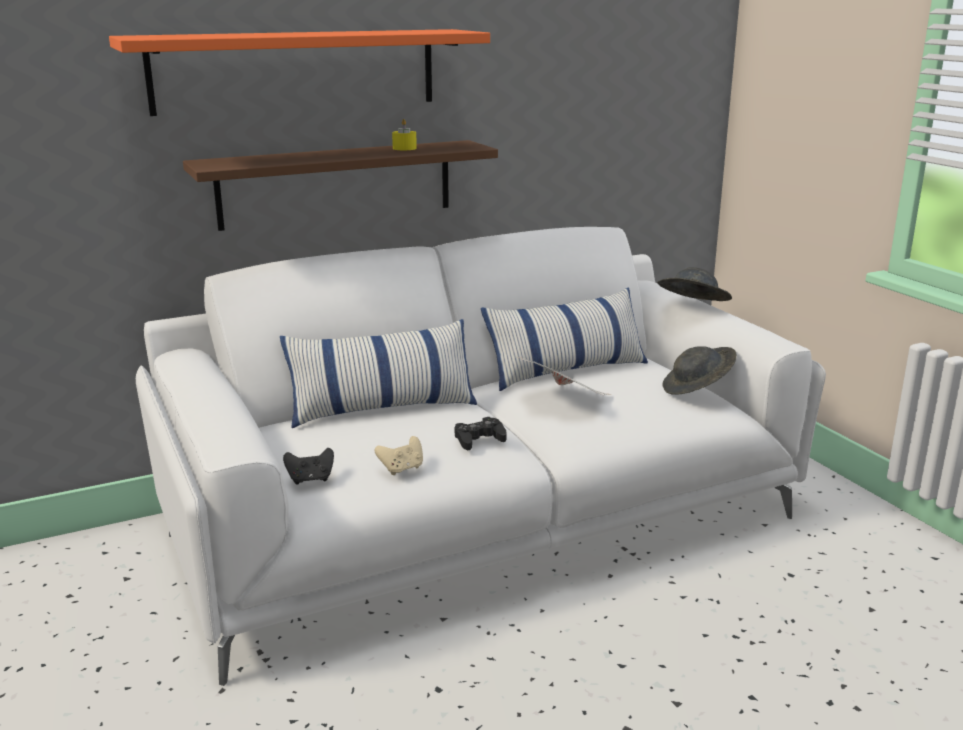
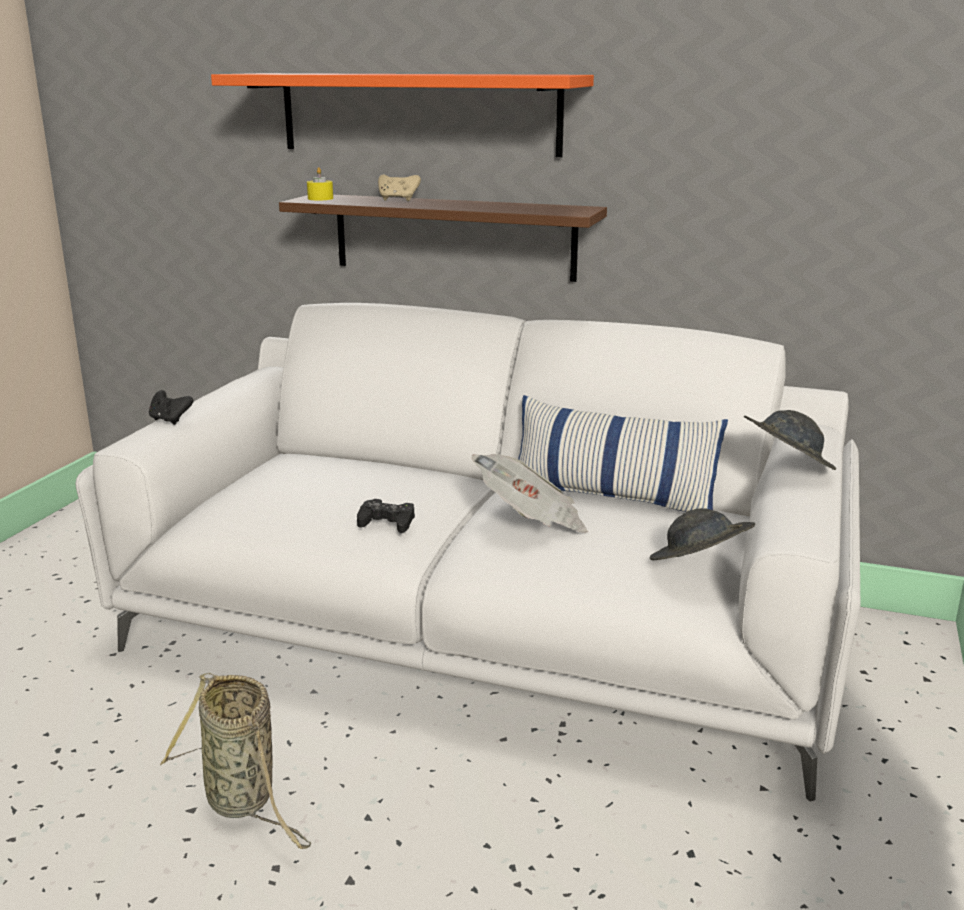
camera: 45 degrees right, 0 degrees up
pillow [280,319,477,428] -> none
black game controller [283,448,334,484] -> black game controller moved to [149,390,193,425]
beige game controller [375,436,423,475] -> beige game controller moved to [378,174,421,201]
yellow candle [392,119,417,150] -> yellow candle moved to [307,167,333,201]
none -> basket [160,673,311,849]

